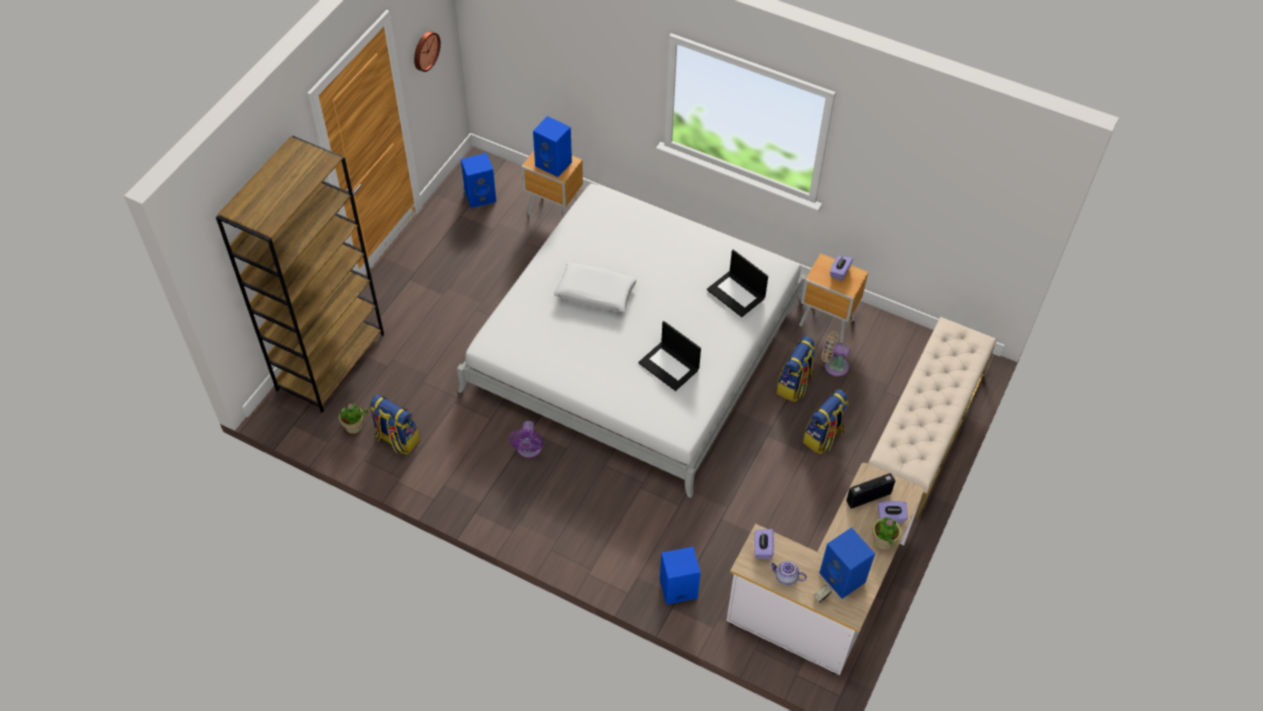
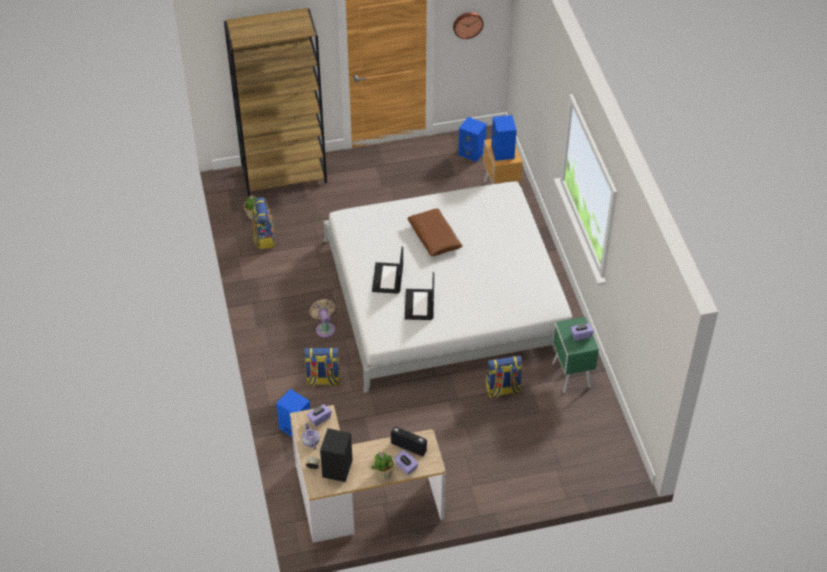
camera: 50 degrees right, 5 degrees down
purple fan [509,421,544,458] -> none
white pillow [554,263,637,312] -> brown pillow [407,208,463,256]
laptop [707,250,768,317] -> laptop moved to [372,247,403,294]
brown nightstand [799,253,868,343] -> green nightstand [552,317,599,393]
backpack [803,389,848,454] -> backpack moved to [304,347,340,387]
blue speaker [819,527,875,599] -> black speaker [320,428,353,482]
beige fan [821,331,850,377] -> beige fan moved to [310,299,335,338]
beige bench [868,317,997,520] -> none

